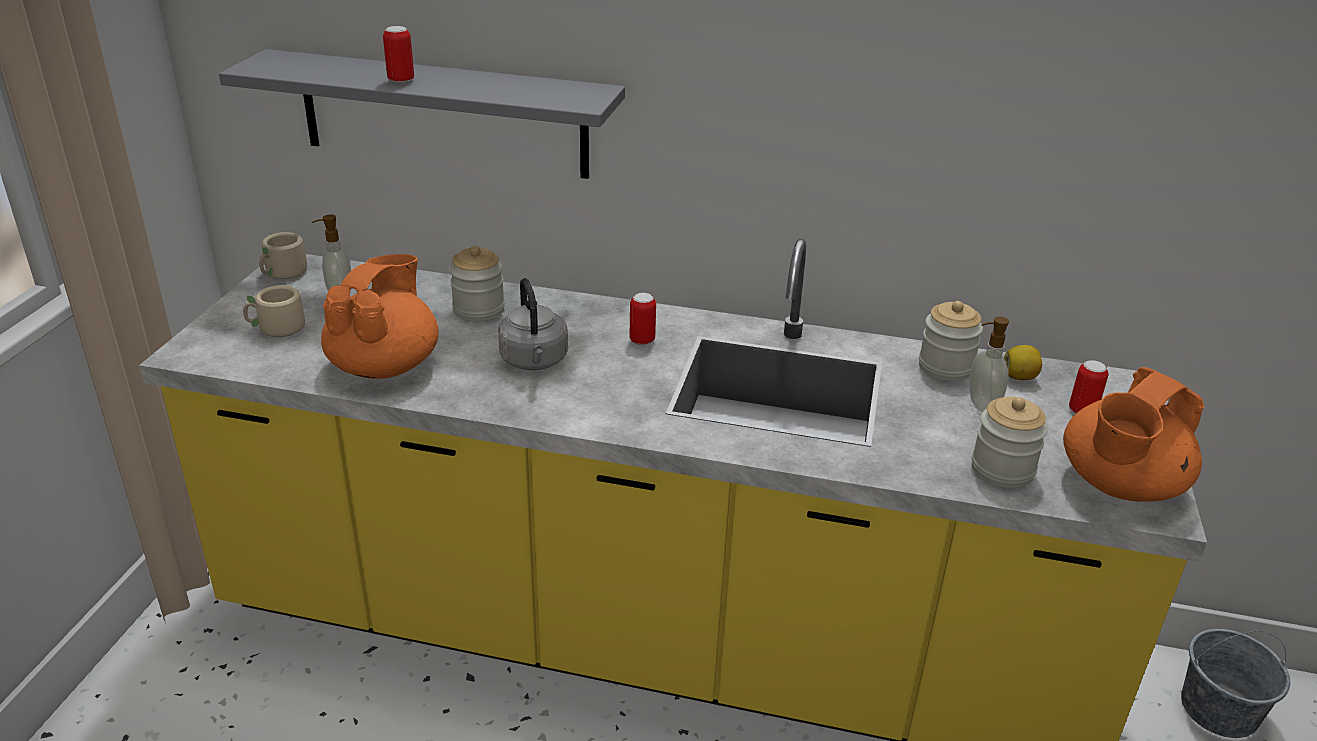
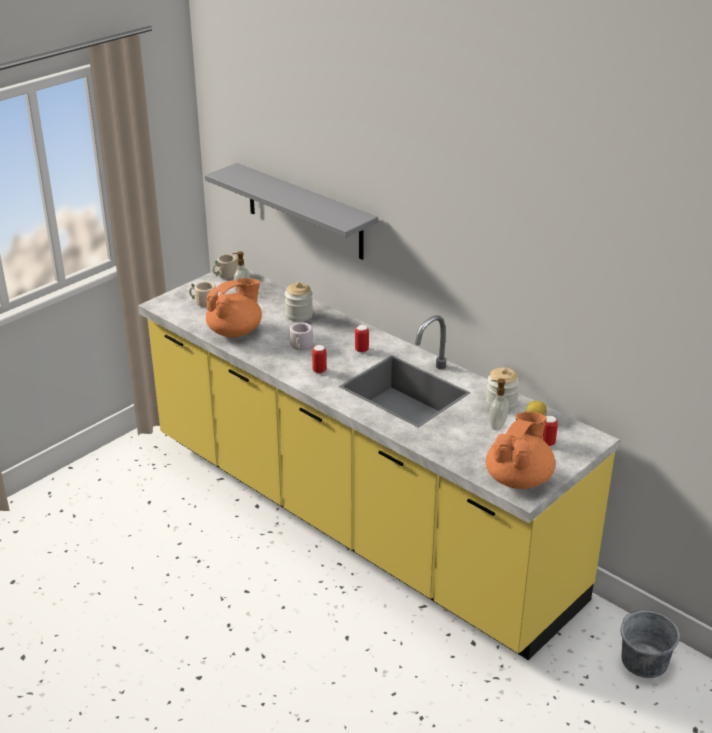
camera: 30 degrees right, 0 degrees up
can [383,26,414,84] -> can moved to [312,345,327,374]
grey kettle [498,278,568,370] -> grey mug [290,322,319,350]
jar [971,396,1048,488] -> none
orange teapot [1063,367,1204,502] -> orange teapot turned 135 degrees clockwise [486,412,555,489]

